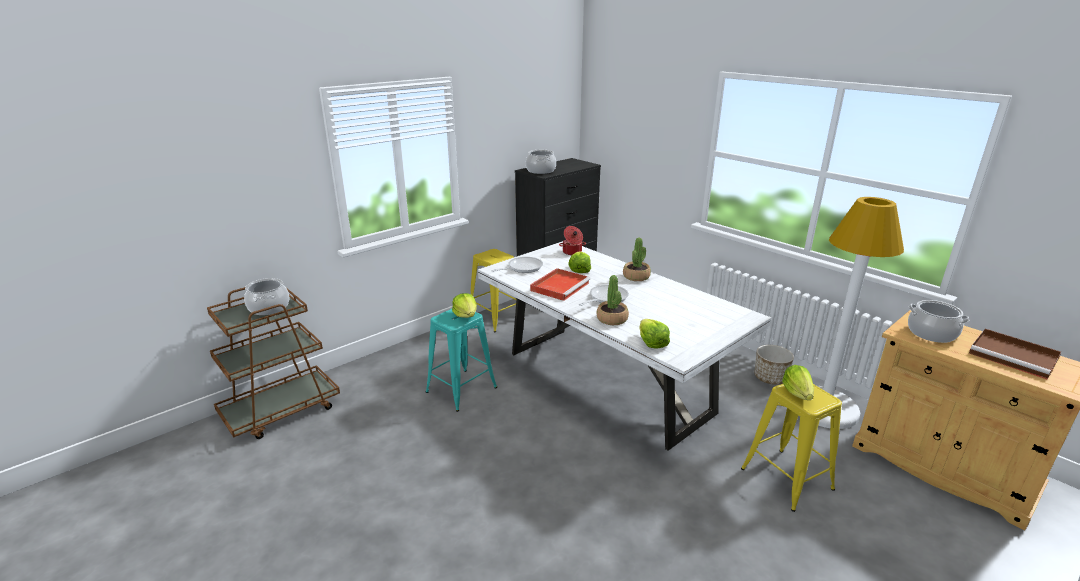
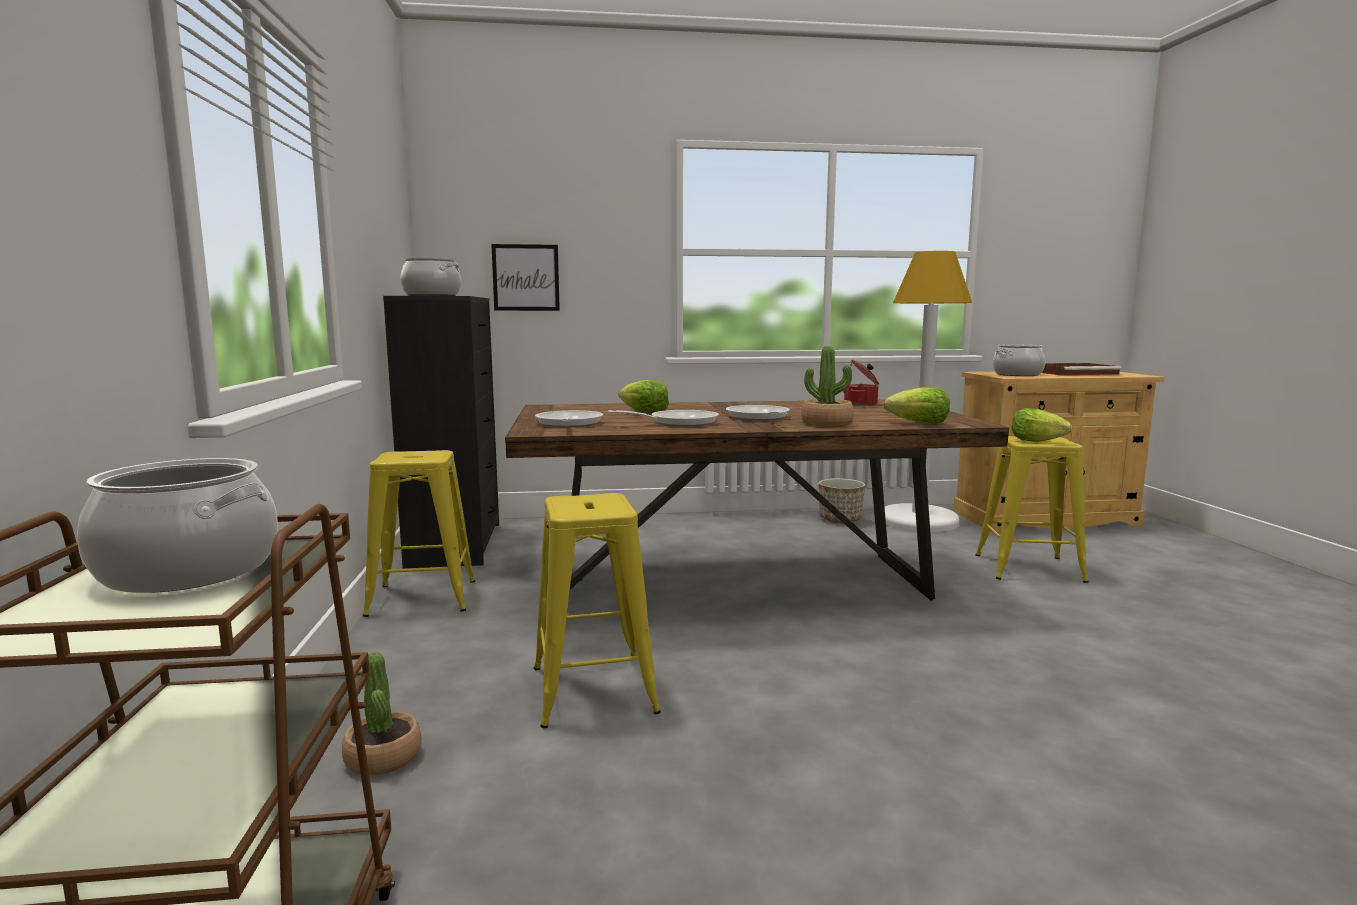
camera: 55 degrees left, 15 degrees down
turquoise stool [425,309,497,412] -> yellow stool [534,493,661,729]
lettuce [452,293,477,318] -> none
white dining table [478,241,771,451] -> brown dining table [505,400,1009,601]
red tray [530,268,590,301] -> frying pan [607,410,719,427]
cooking pot [559,226,586,255] -> cooking pot moved to [843,360,879,406]
potted plant [623,238,651,281] -> potted plant moved to [342,652,422,775]
none -> picture [491,244,560,311]

